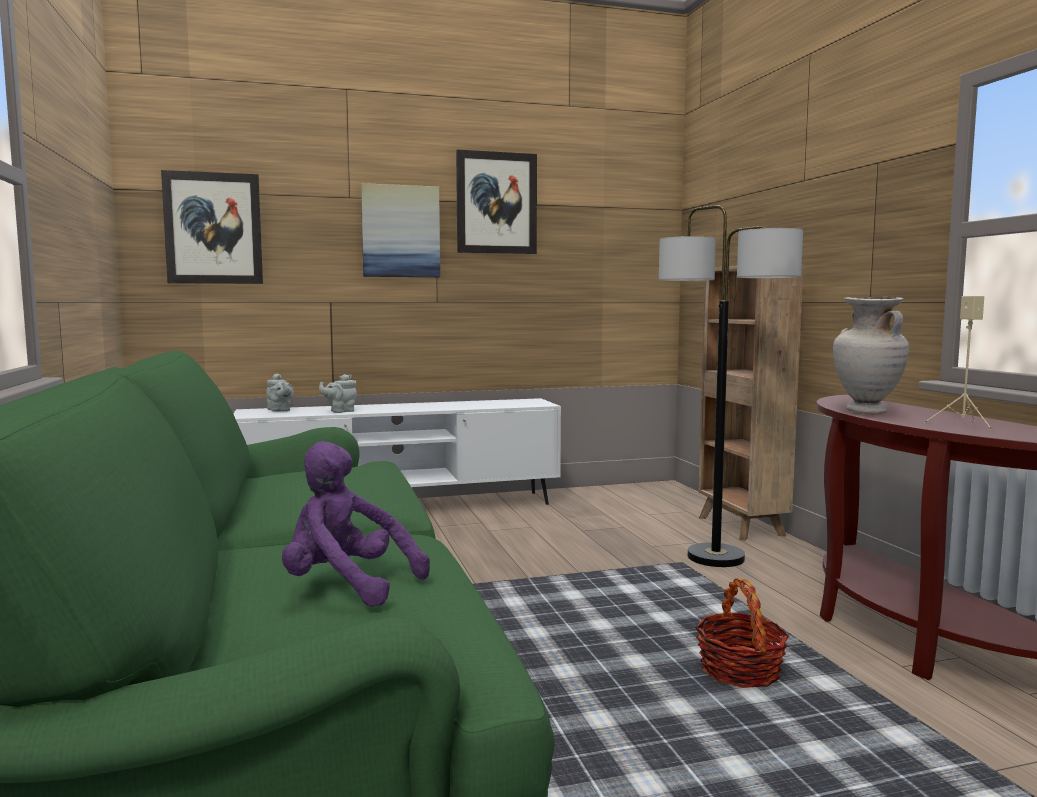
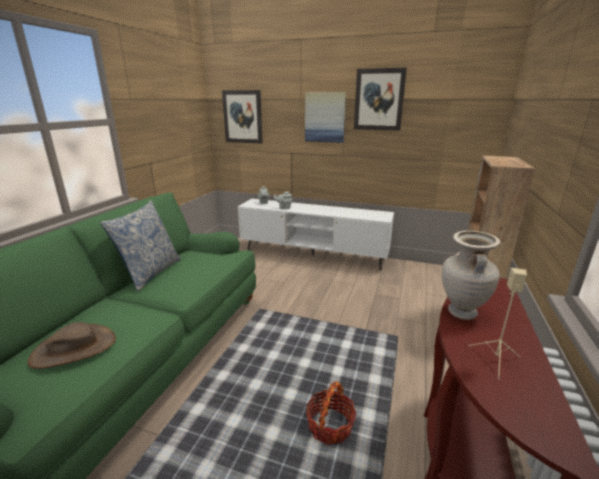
camera: 35 degrees right, 15 degrees up
purple plush toy [282,441,430,606] -> brown hat [27,322,116,369]
floor lamp [659,205,803,567] -> none
none -> pillow [100,200,181,292]

